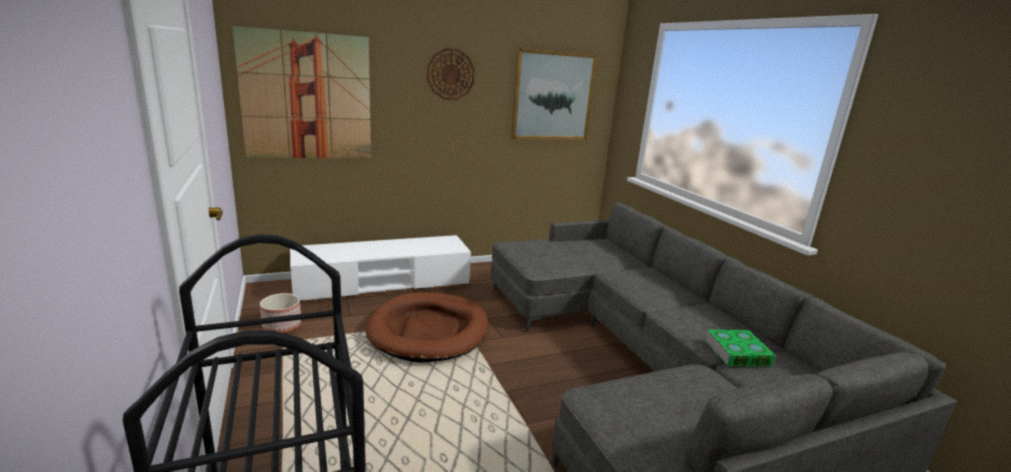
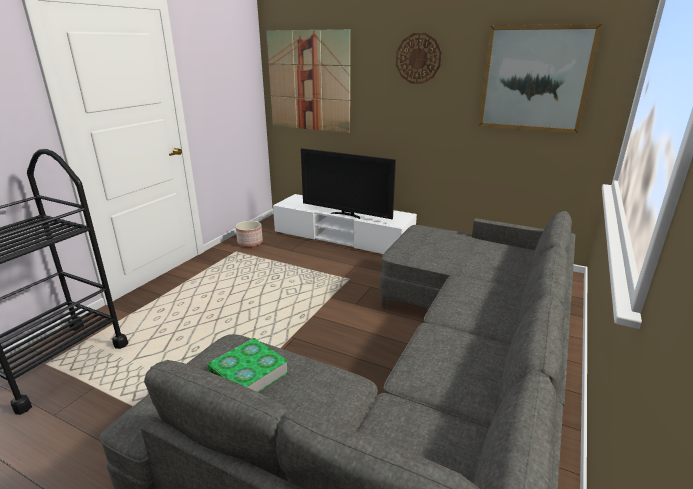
camera: 50 degrees right, 5 degrees up
brown dog bed [366,292,488,363] -> none
book [705,330,776,366] -> book moved to [207,338,289,392]
none -> television [301,148,396,219]

